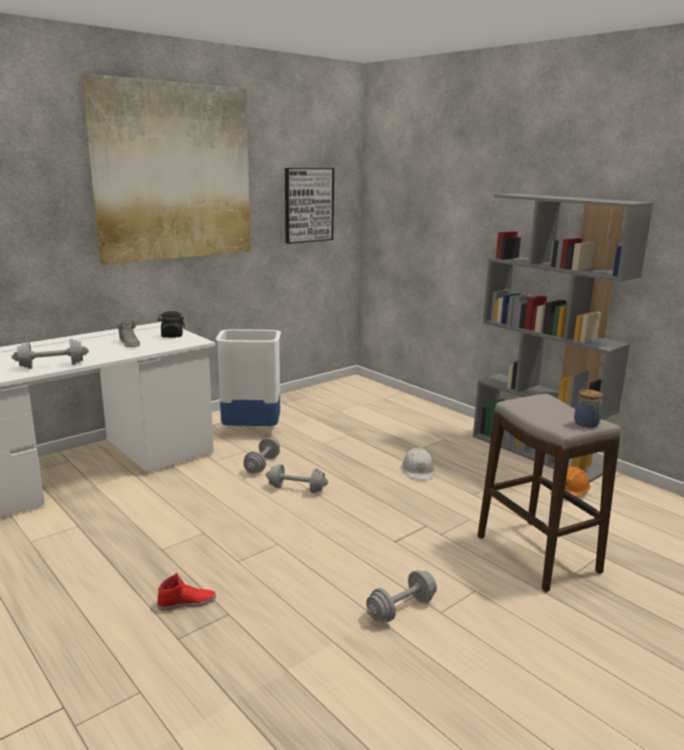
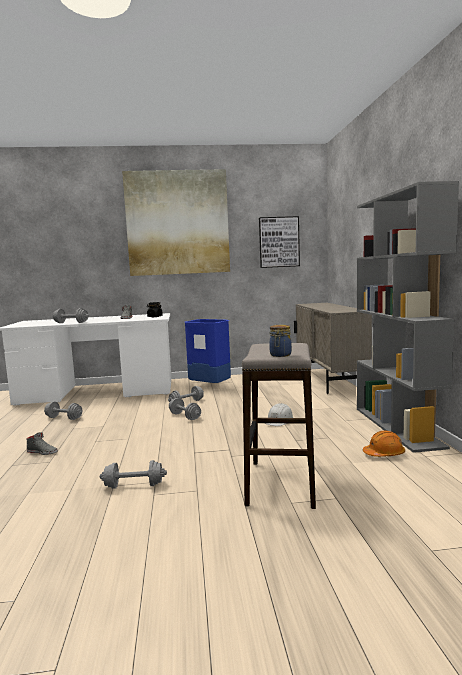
camera: 35 degrees right, 10 degrees down
red shoe [157,573,216,610] -> grey shoe [26,432,58,455]
white trash can [216,329,281,426] -> blue trash can [185,319,231,383]
none -> grey dumbbell [44,402,82,420]
none -> beige cabinet [294,303,372,394]

